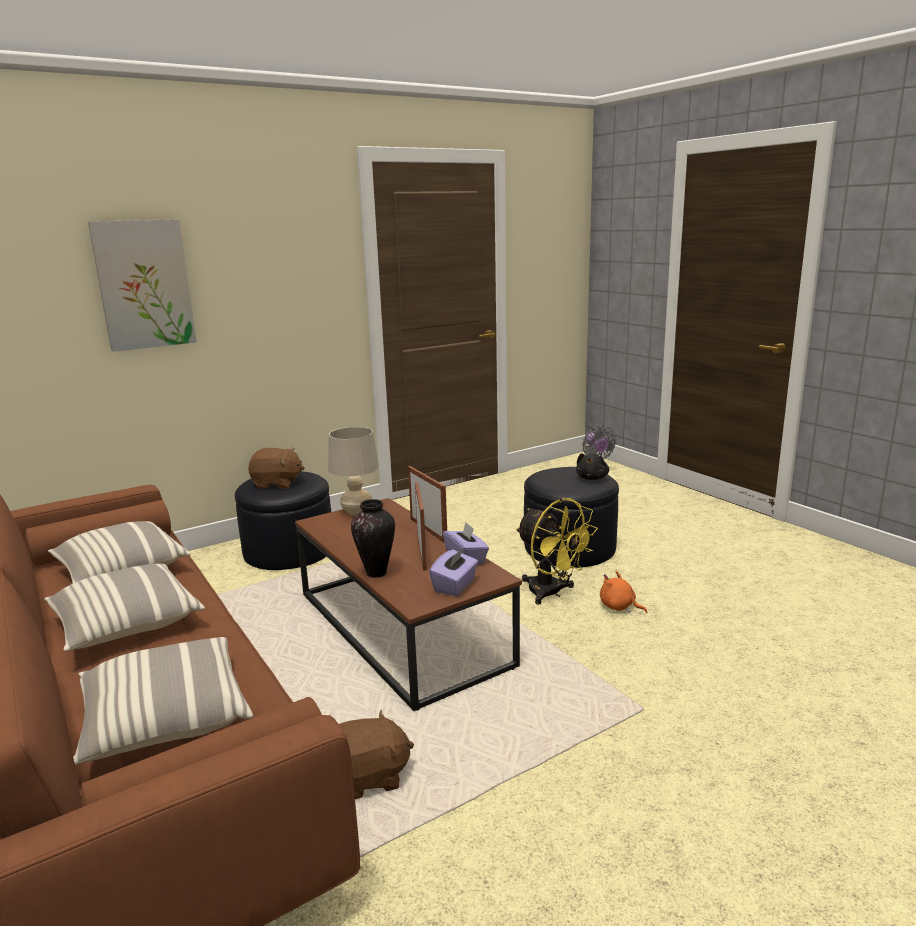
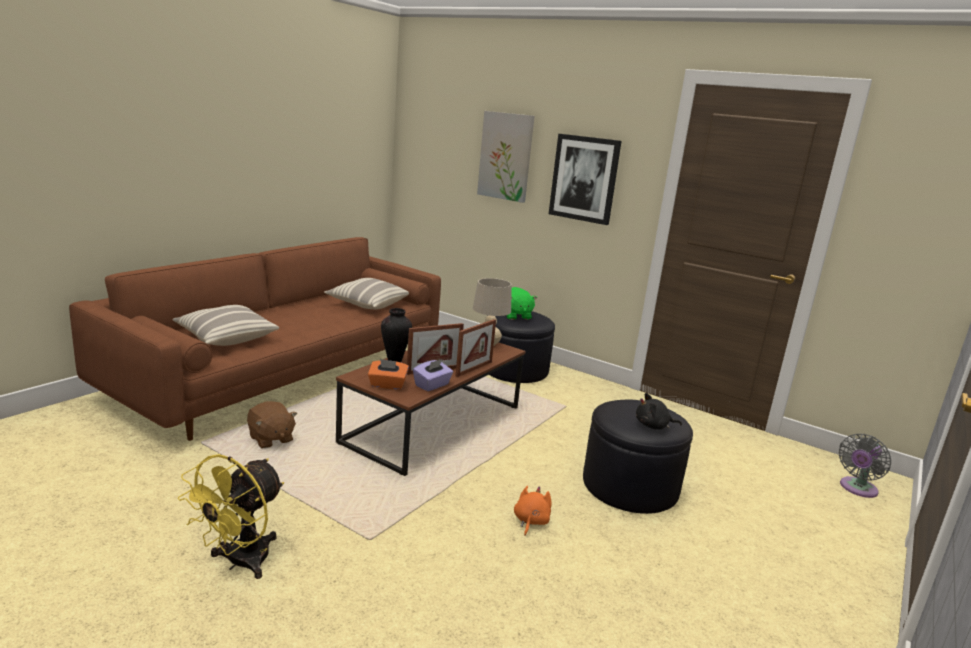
camera: 65 degrees right, 0 degrees up
pillow [44,563,205,651] -> none
brown plush toy [248,448,304,489] -> green plush toy [507,287,537,320]
purple tissue box [429,548,478,596] -> orange tissue box [368,359,409,390]
yellow fan [516,498,598,605] -> yellow fan moved to [178,454,284,579]
none -> picture [549,134,622,225]

